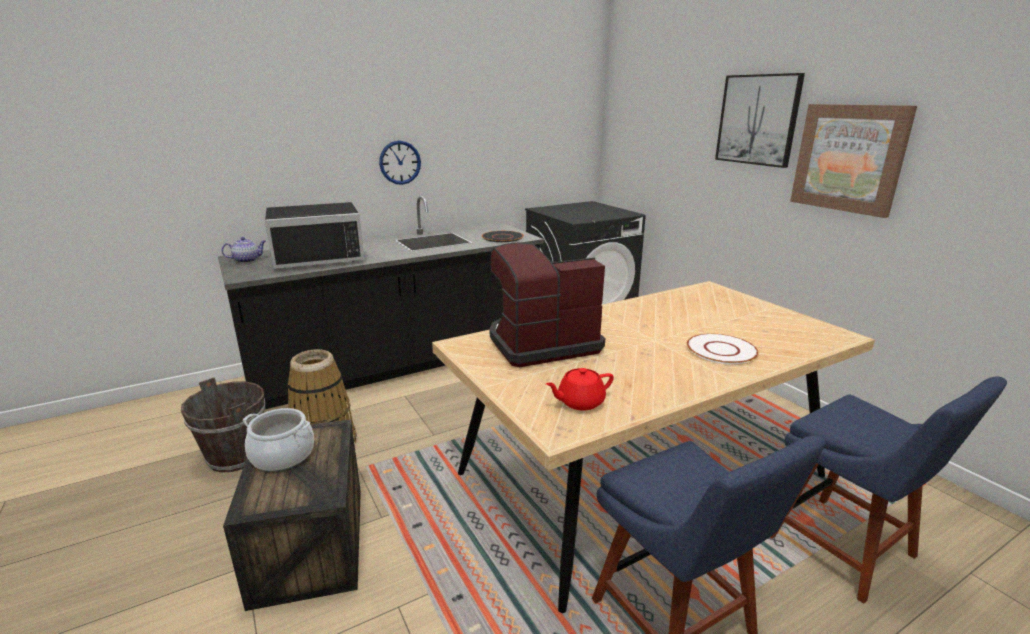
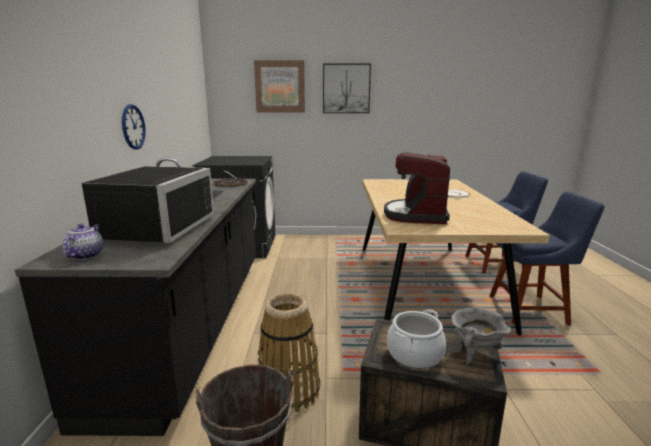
camera: 60 degrees left, 5 degrees down
red teapot [546,368,614,410] -> none
picture [790,104,917,218] -> picture moved to [254,60,305,112]
none -> grey cooking pot [451,308,511,366]

